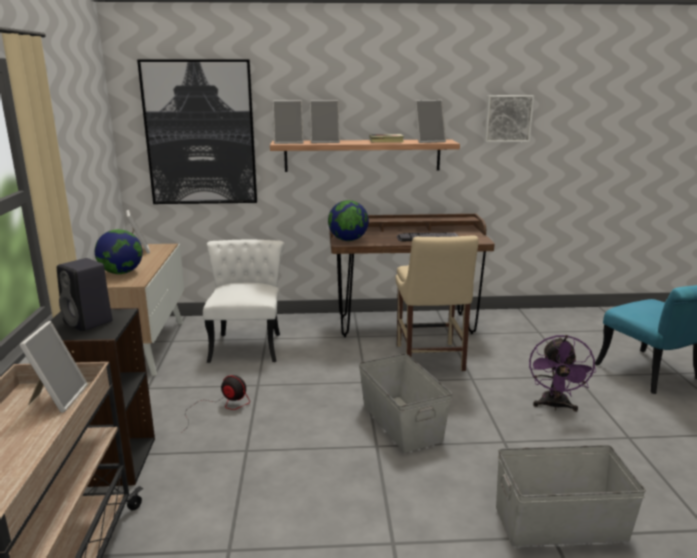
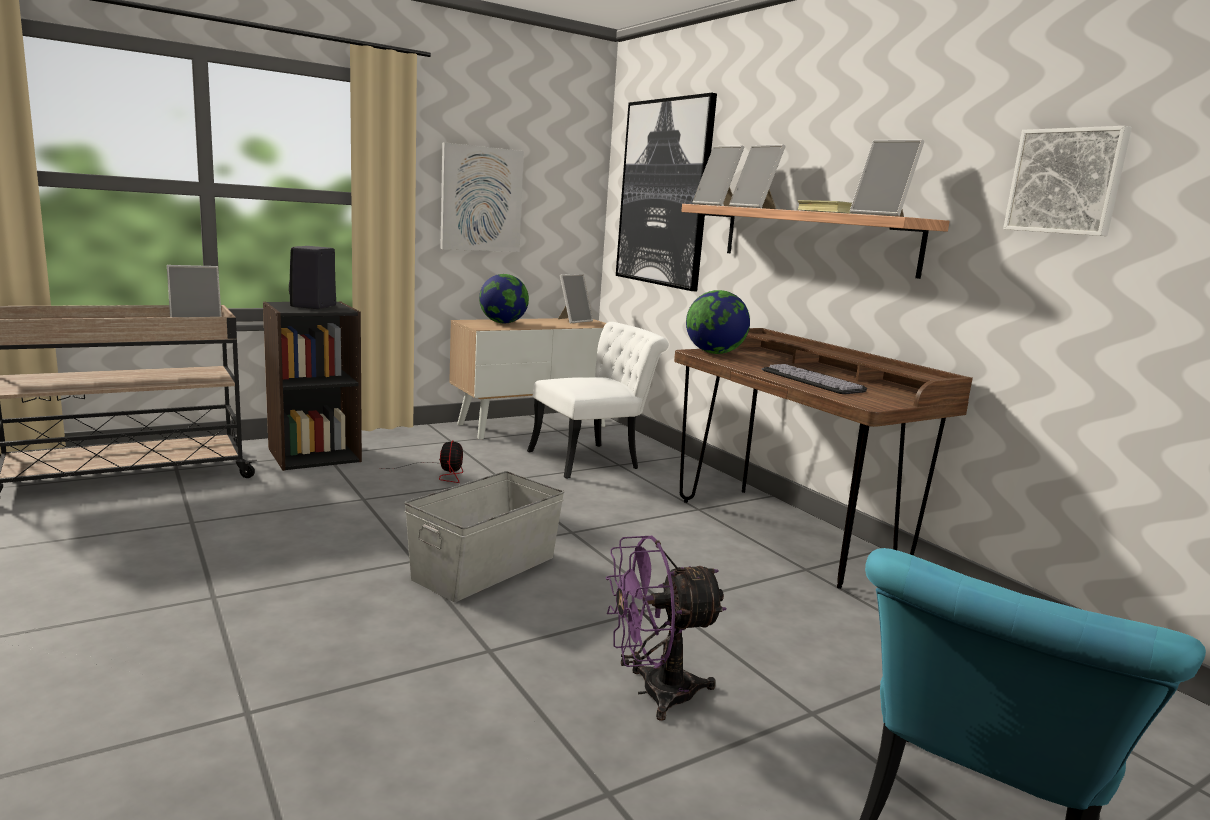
camera: 60 degrees right, 5 degrees down
beige chair [395,236,479,371] -> none
grey storage box [496,445,646,546] -> none
none -> picture [440,142,524,252]

